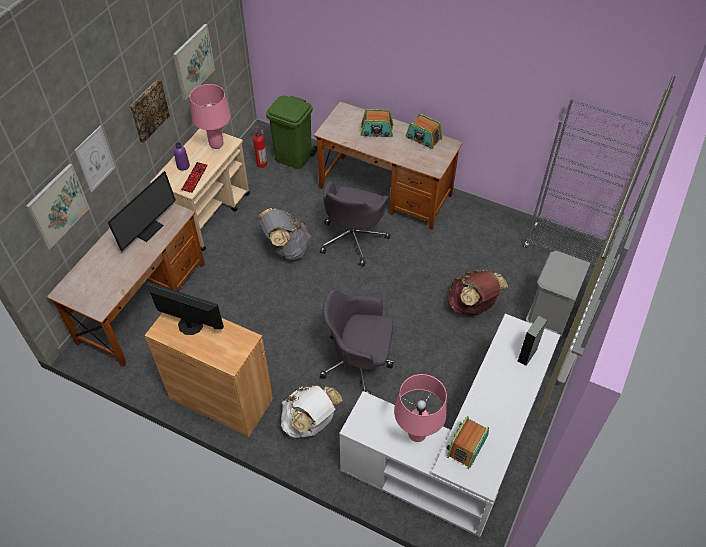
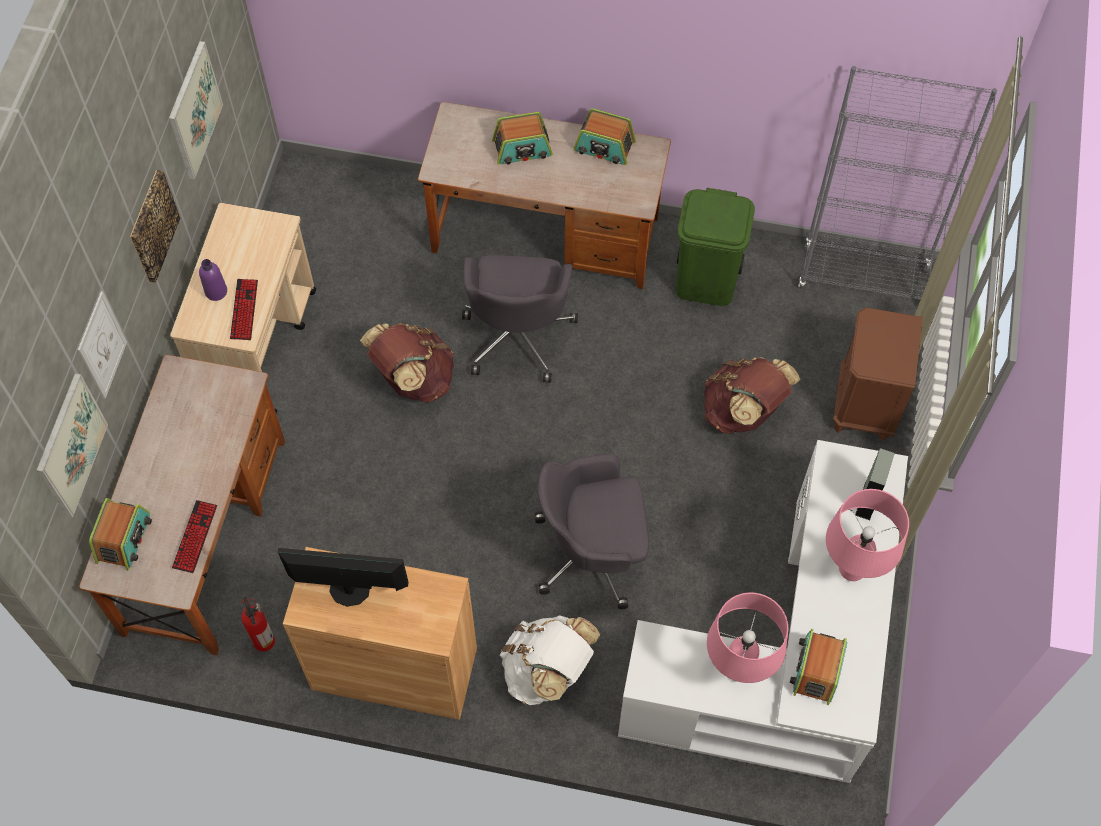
camera: 15 degrees left, 10 degrees up
monitor [108,171,176,251] -> none
pink table lamp [190,84,231,149] -> pink table lamp moved to [826,489,909,581]
fire extinguisher [253,125,267,168] -> fire extinguisher moved to [241,597,275,652]
grey backpack [259,208,312,261] -> brown backpack [360,323,455,403]
green trash can [266,96,317,169] -> green trash can moved to [676,188,755,306]
grey nightstand [526,251,590,337] -> brown nightstand [833,307,923,441]
none -> radio [89,498,152,570]
none -> keyboard [172,500,217,573]

